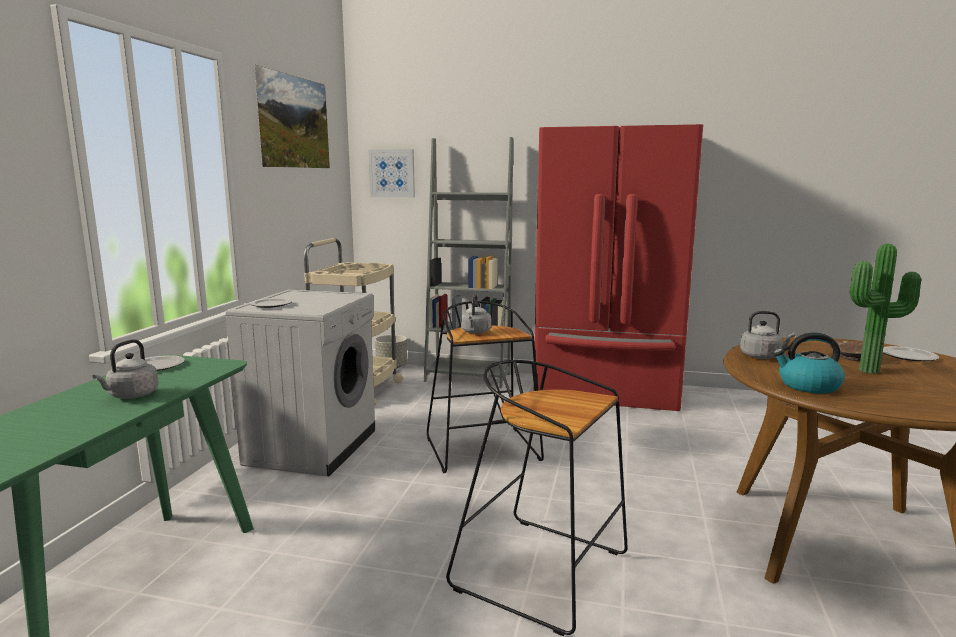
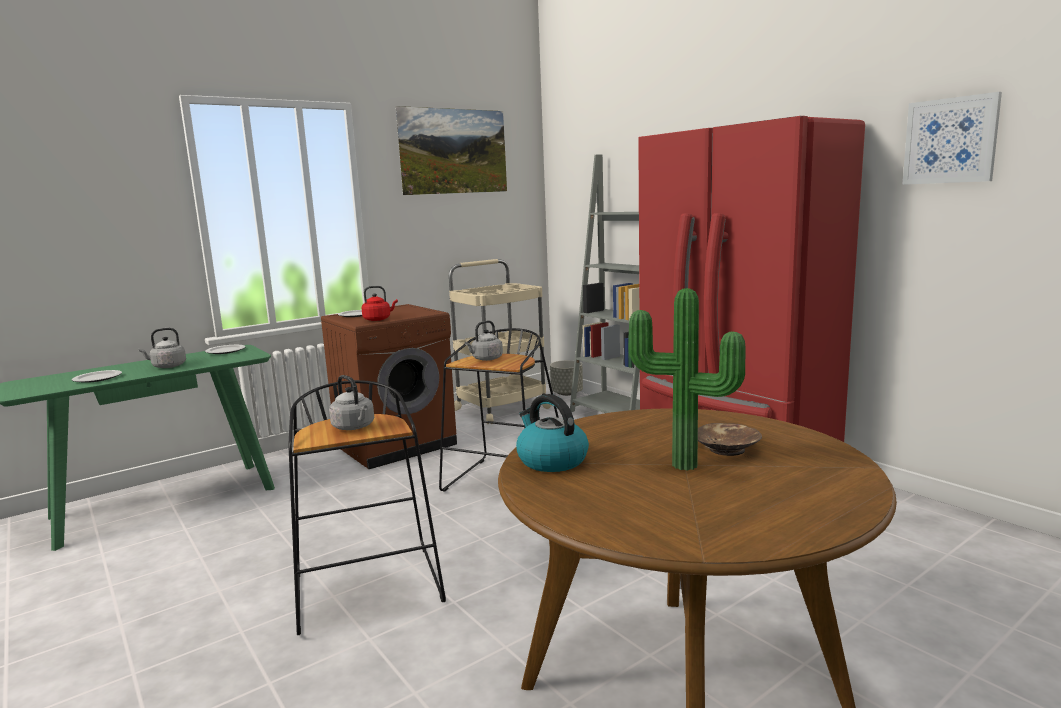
camera: 40 degrees right, 0 degrees up
white washing machine [226,289,375,477] -> brown washing machine [321,304,457,469]
picture [368,149,415,198] -> picture moved to [902,92,1002,185]
grey kettle [740,311,796,359] -> grey kettle moved to [329,375,374,430]
plate [883,346,939,361] -> plate moved to [72,370,122,383]
none -> red kettle [362,286,398,321]

